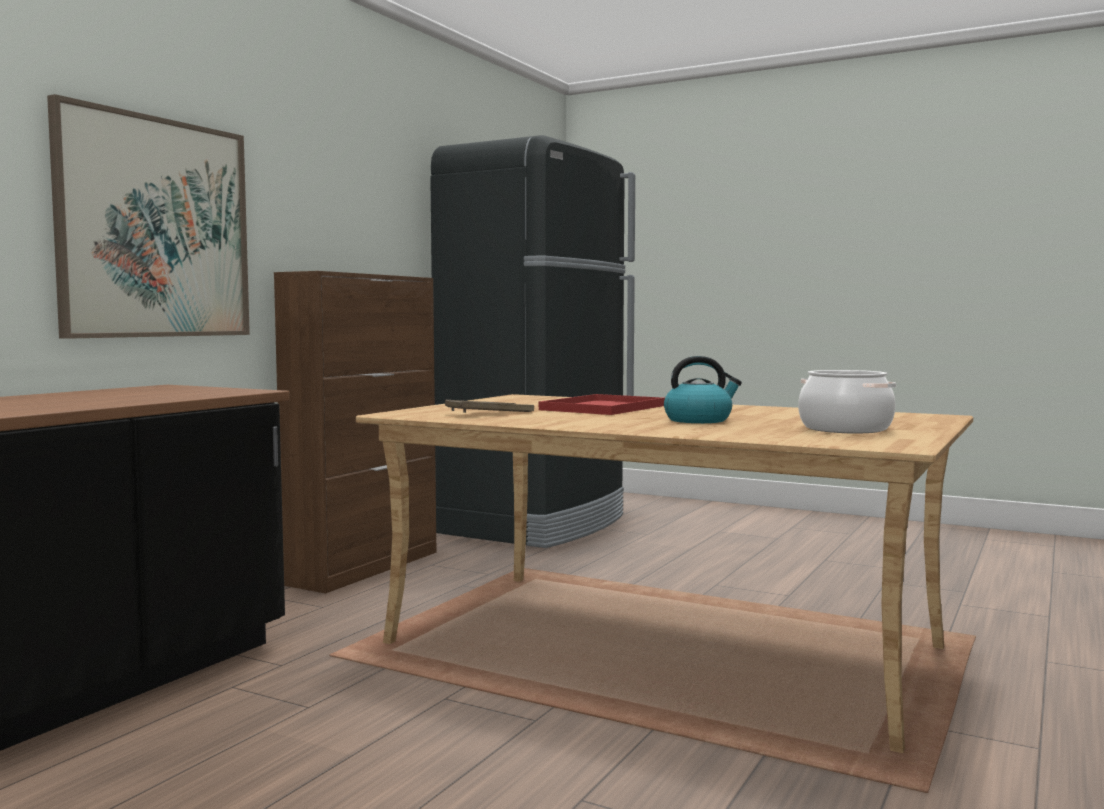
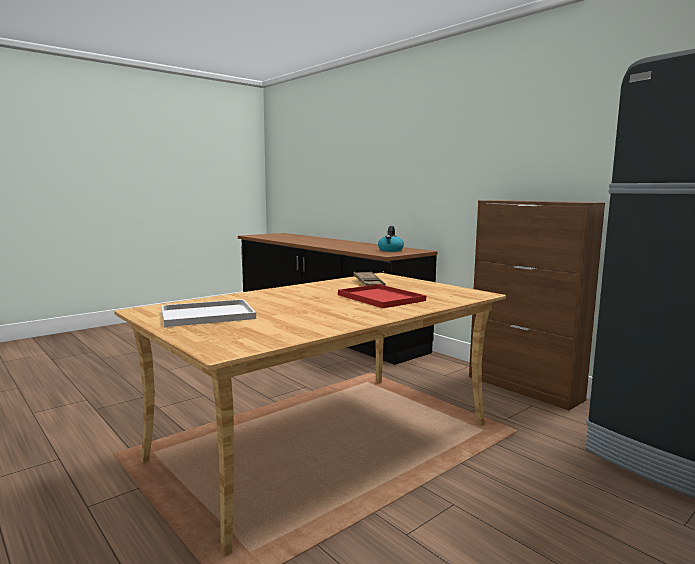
camera: 110 degrees right, 5 degrees up
picture [47,94,250,339] -> none
kettle [664,356,742,423] -> kettle moved to [378,226,404,252]
cooking pot [798,370,896,433] -> white tray [161,299,256,327]

